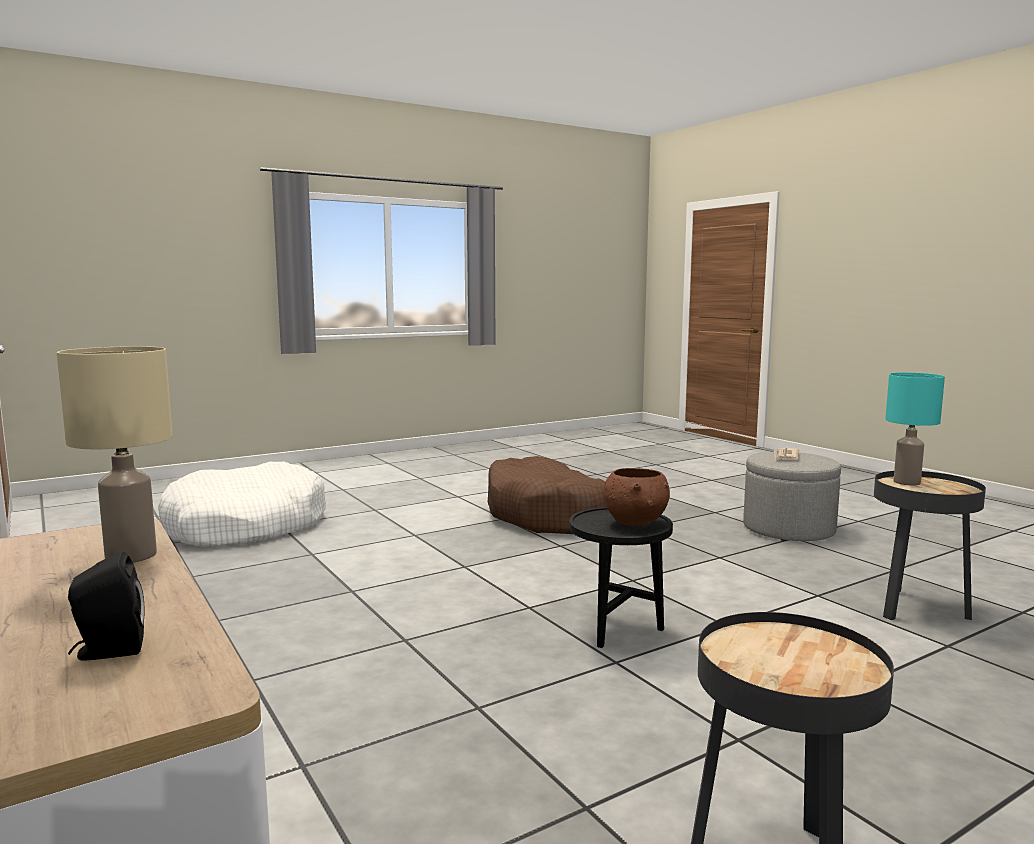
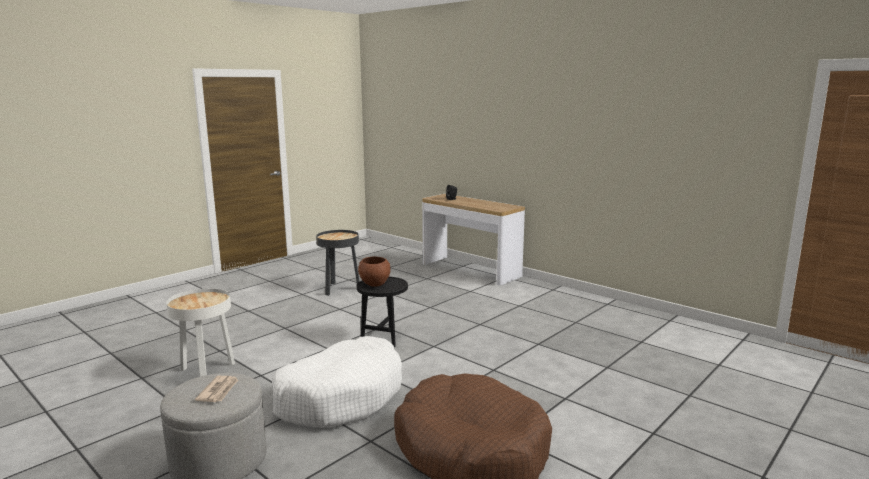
camera: 165 degrees right, 5 degrees up
beige table lamp [57,346,173,563] -> none
white dog bed [158,461,326,547] -> white dog bed moved to [272,336,402,428]
black side table [874,471,986,620] -> white side table [166,289,235,377]
turquoise table lamp [885,372,945,486] -> none

